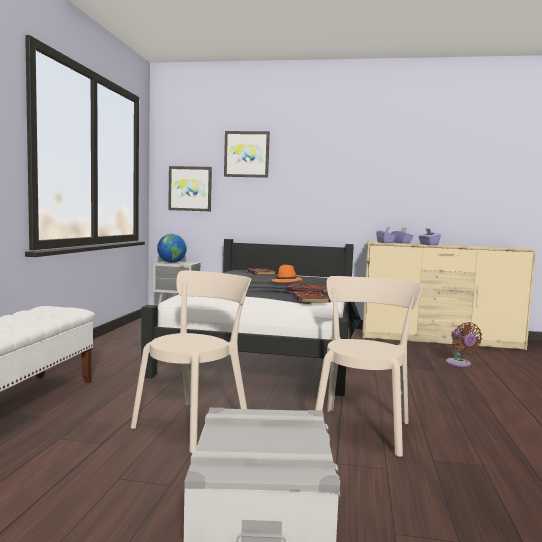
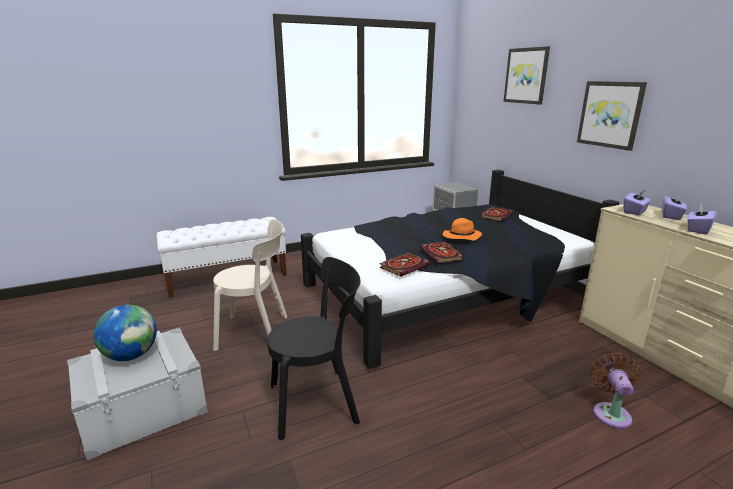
camera: 55 degrees right, 15 degrees up
globe [157,234,187,263] -> globe moved to [94,305,157,361]
picture [168,166,212,211] -> picture moved to [577,81,647,151]
beige chair [315,276,422,457] -> black chair [267,257,360,440]
brown fan [446,322,482,367] -> brown fan turned 150 degrees clockwise [590,352,641,429]

